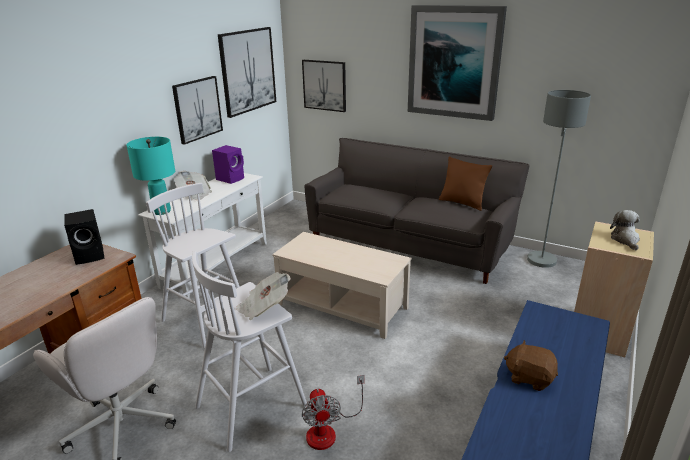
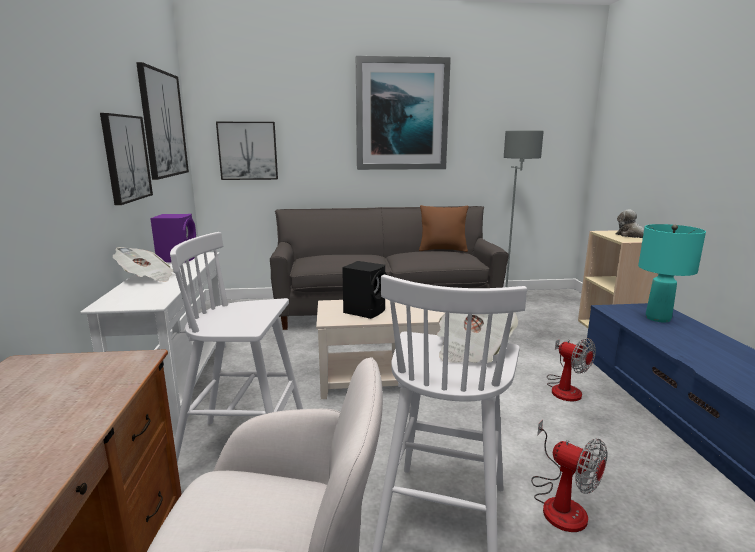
camera: 35 degrees left, 10 degrees down
black speaker [64,209,105,265] -> black speaker moved to [342,261,387,319]
turquoise table lamp [127,137,175,215] -> turquoise table lamp moved to [638,224,706,322]
brown plush toy [504,340,558,391] -> none
none -> fan [547,338,596,402]

